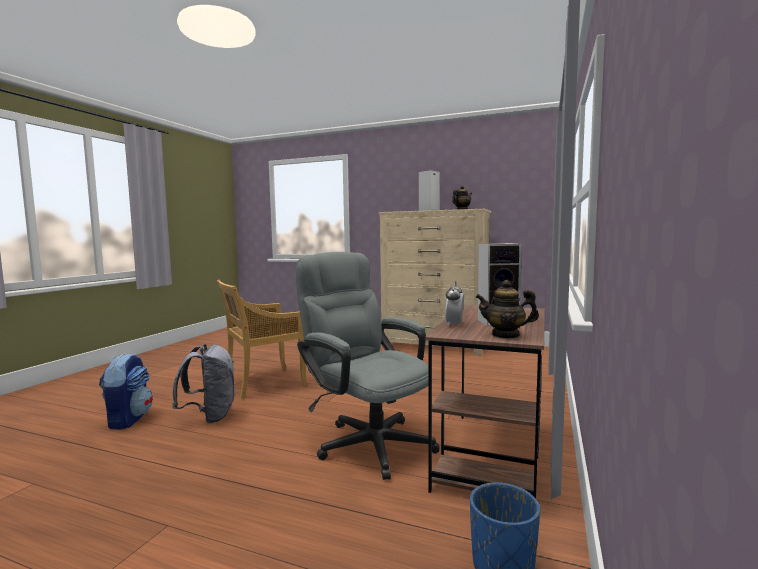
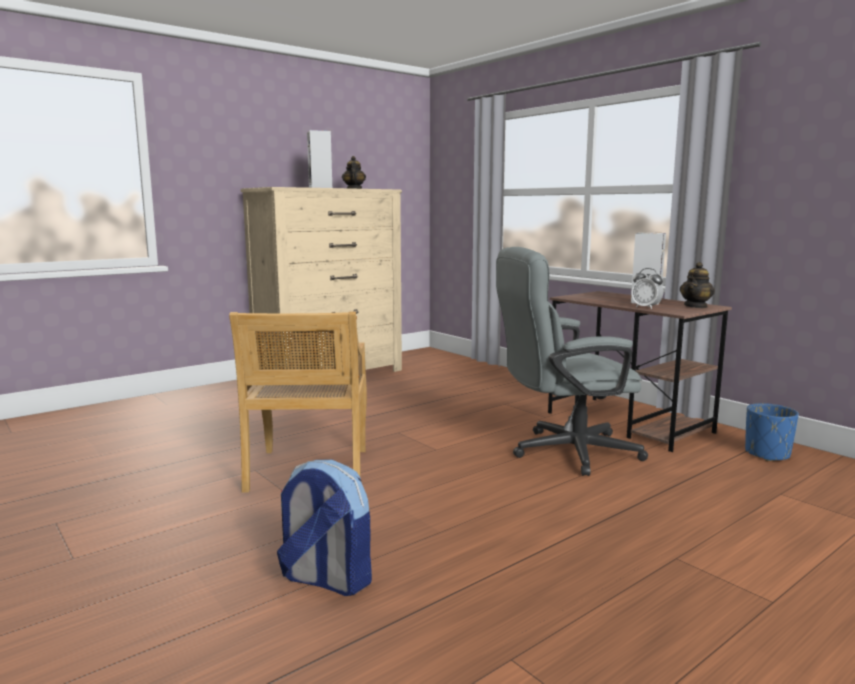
camera: 60 degrees left, 5 degrees up
grey backpack [172,344,234,423] -> none

